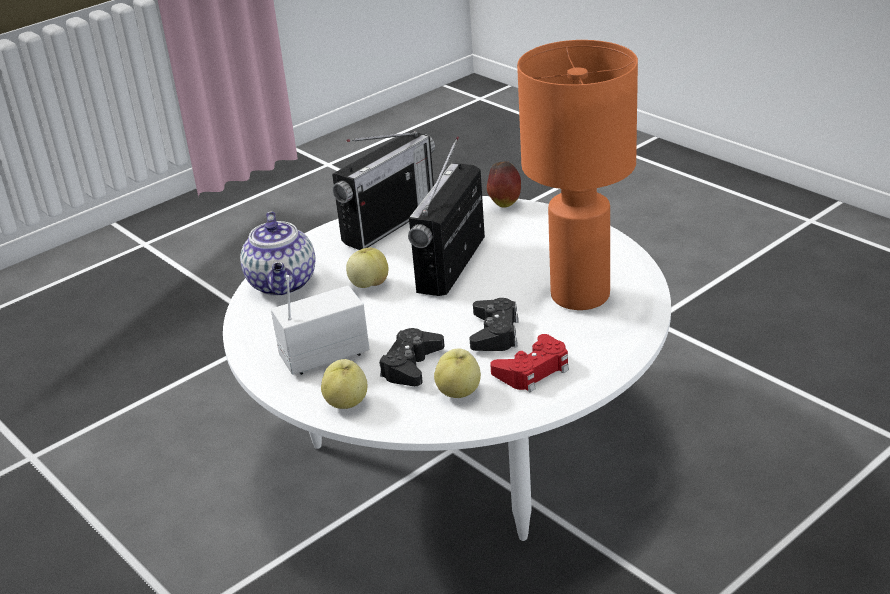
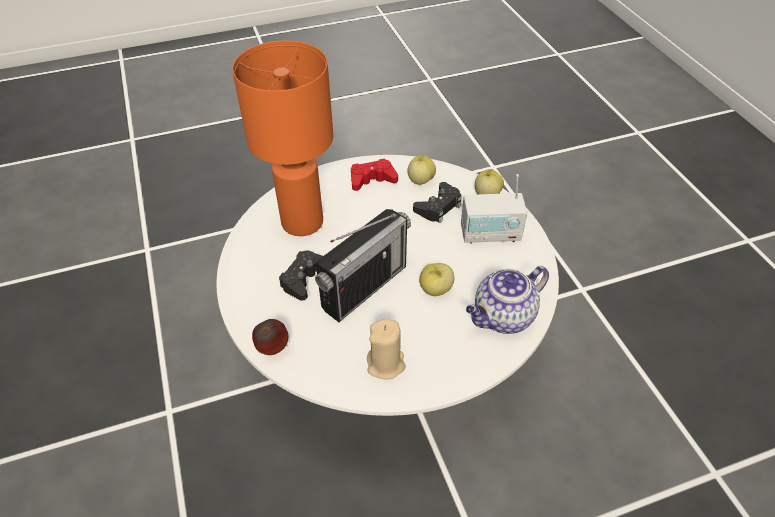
camera: 160 degrees left, 15 degrees up
teapot [240,212,315,296] -> teapot turned 135 degrees counterclockwise [466,266,549,334]
radio [332,131,435,250] -> beige candle [367,319,406,380]
black game controller [469,298,519,351] -> black game controller moved to [279,251,323,301]

